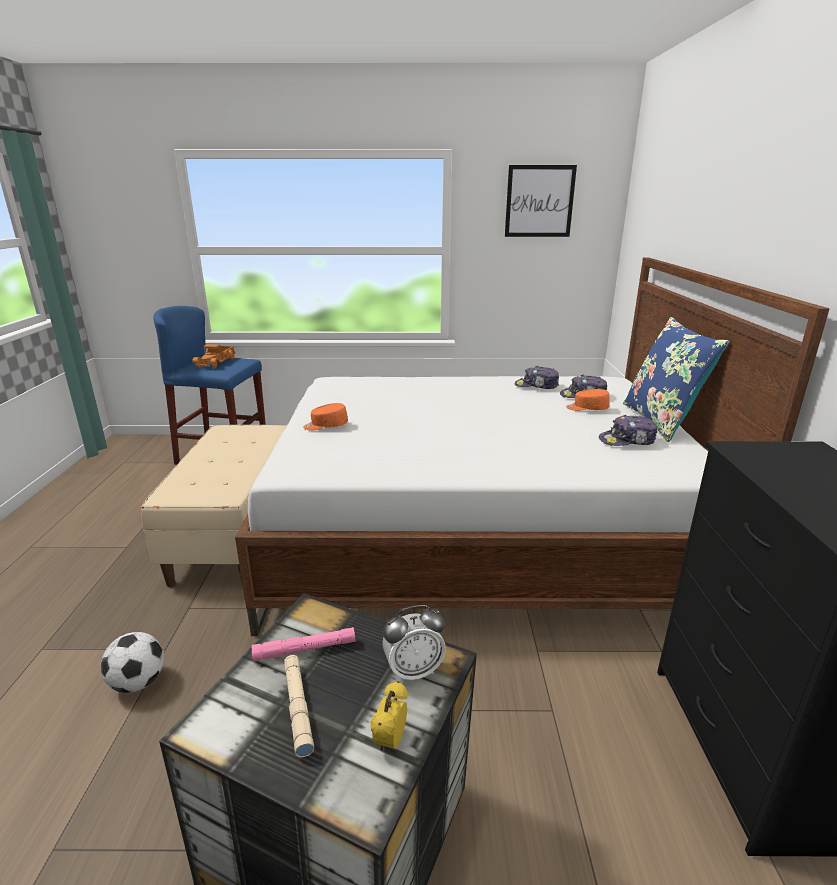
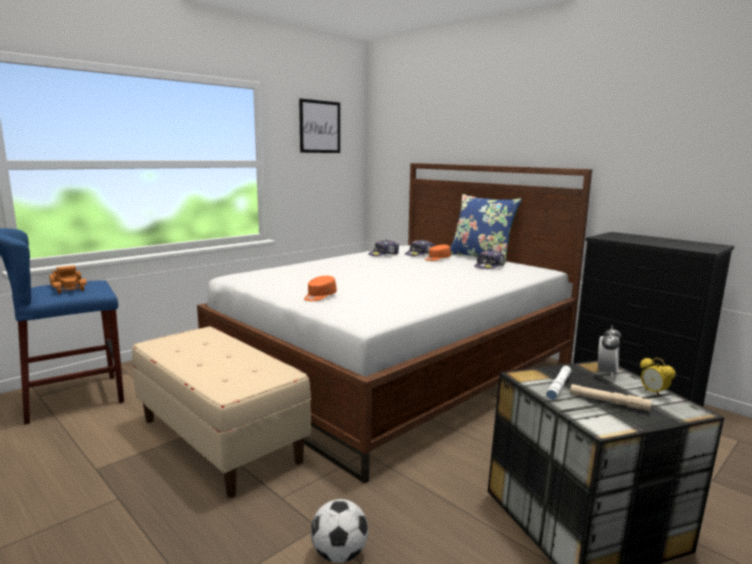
camera: 45 degrees left, 10 degrees down
pink flashlight [252,627,355,661] -> white flashlight [546,366,571,400]

